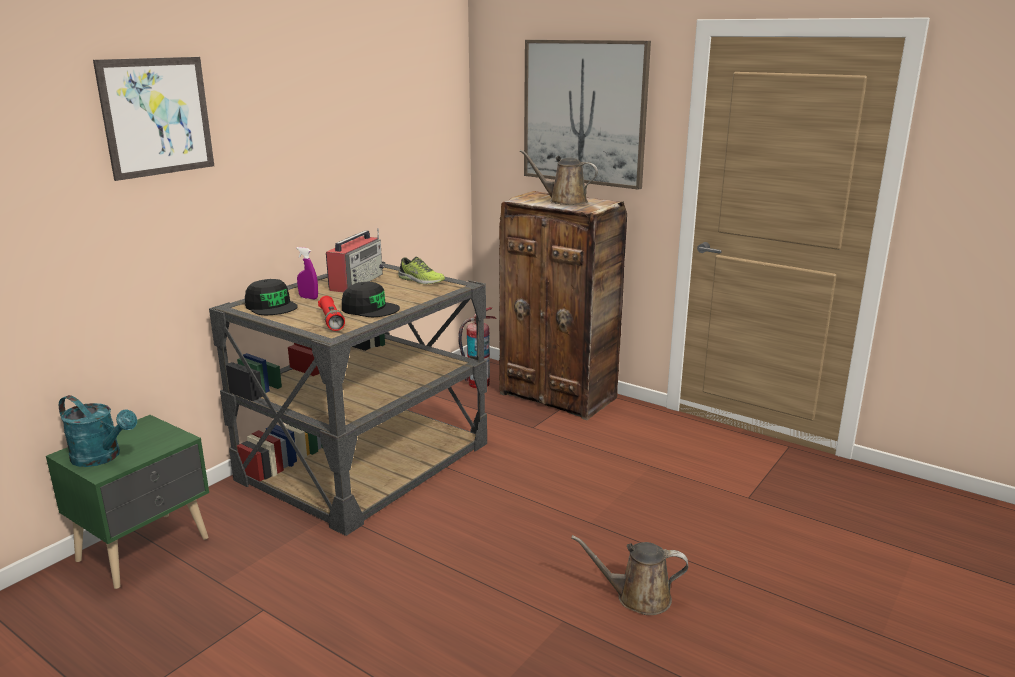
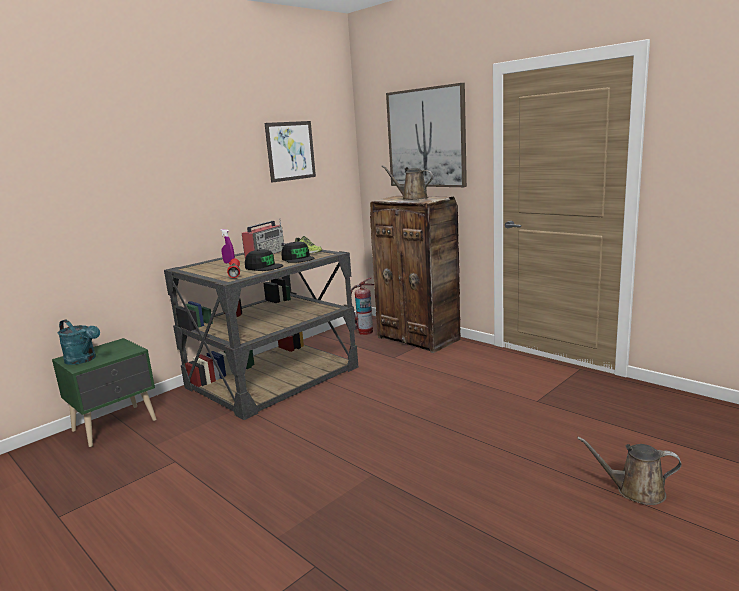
camera: 10 degrees right, 5 degrees down
picture [93,57,214,181] -> picture moved to [264,121,316,183]
black cap [245,279,298,315] -> black cap moved to [281,242,314,263]
brown watering can [571,535,688,615] -> brown watering can moved to [577,437,682,505]

